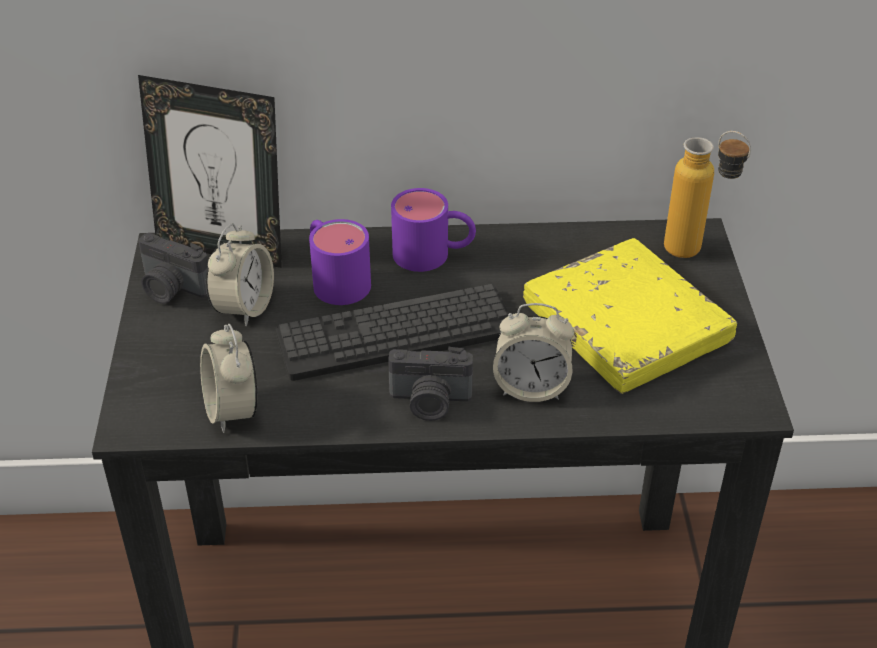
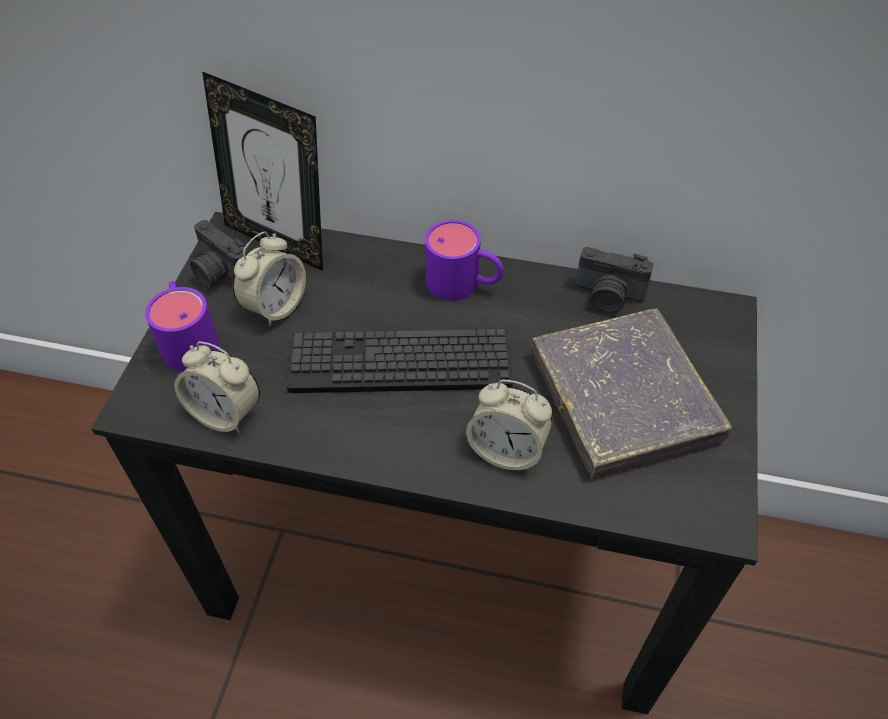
camera: 15 degrees right, 10 degrees up
alarm clock [200,324,258,433] -> alarm clock turned 60 degrees counterclockwise [174,341,260,433]
purple mug [309,219,371,305] -> purple mug moved to [145,281,220,372]
camera [388,347,473,421] -> camera moved to [575,247,654,313]
yellow book [523,238,737,394] -> grey book [531,309,732,479]
bottle [664,131,751,258] -> none

